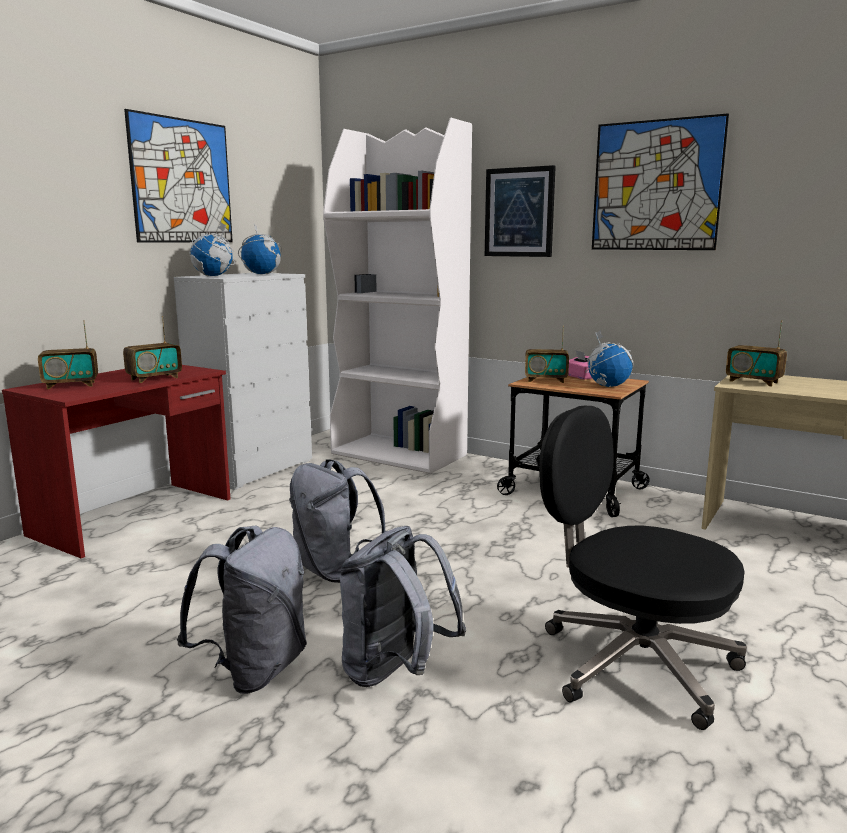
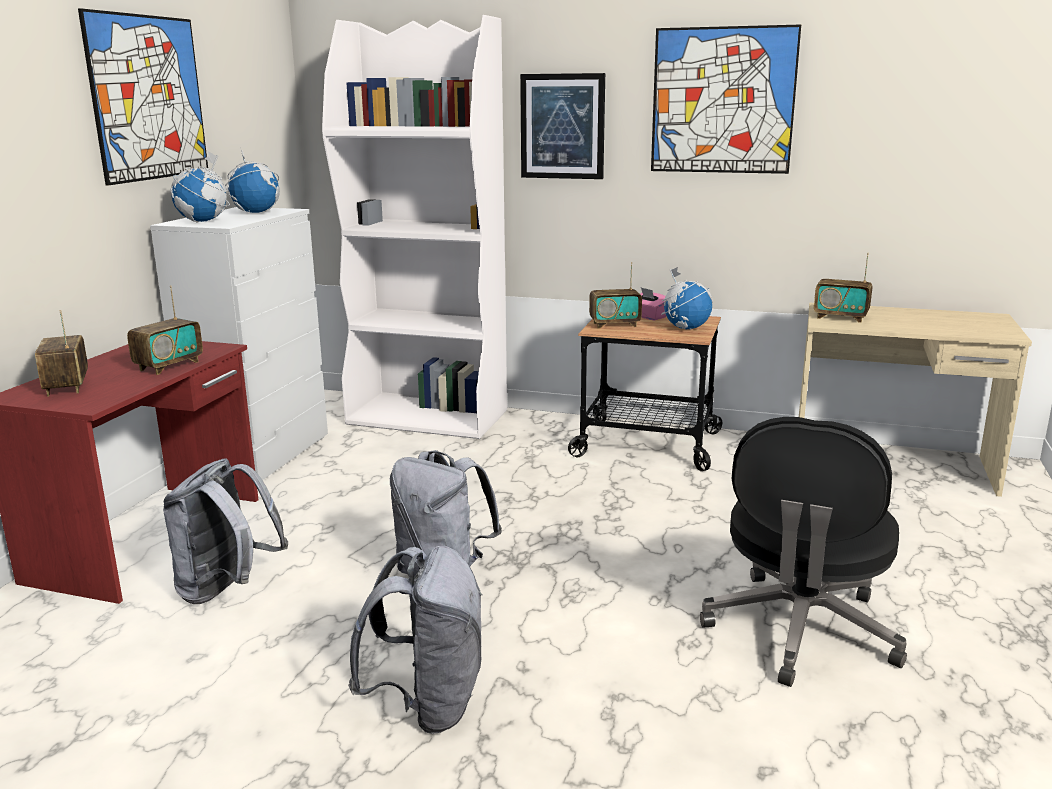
camera: 15 degrees left, 5 degrees up
radio [38,320,98,389] -> radio turned 105 degrees clockwise [35,310,88,397]
grey backpack [340,526,466,687] -> grey backpack moved to [163,458,288,604]
black office chair [539,406,747,730] -> black office chair turned 90 degrees counterclockwise [700,417,907,687]

